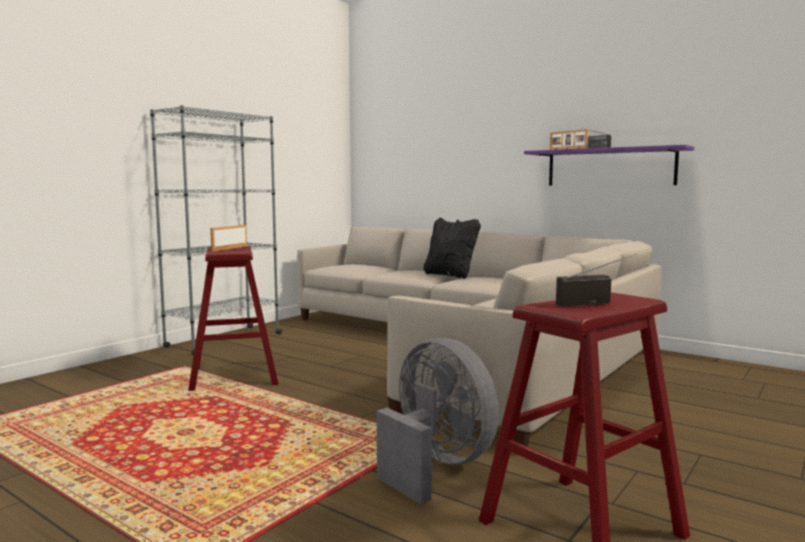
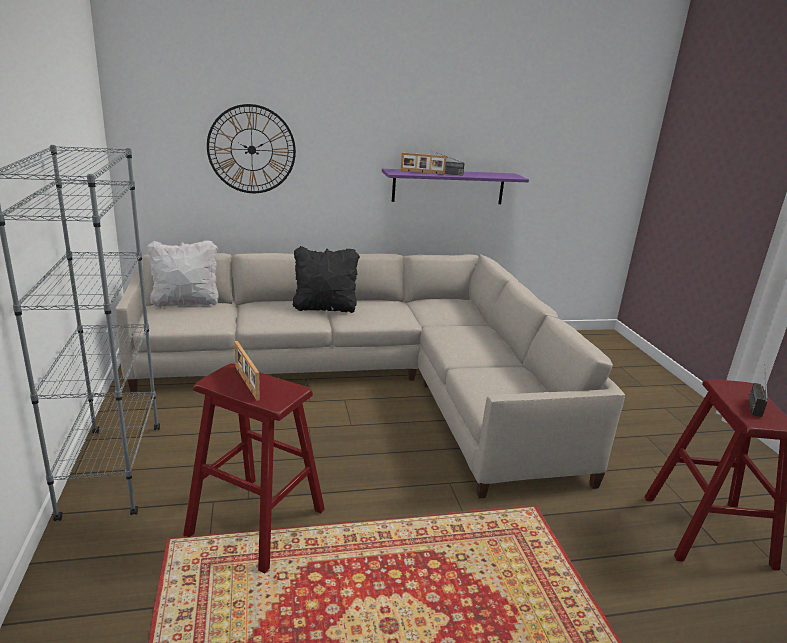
camera: 50 degrees left, 15 degrees up
grey fan [377,338,499,504] -> none
none -> white pillow [147,241,219,308]
none -> wall clock [207,104,296,193]

